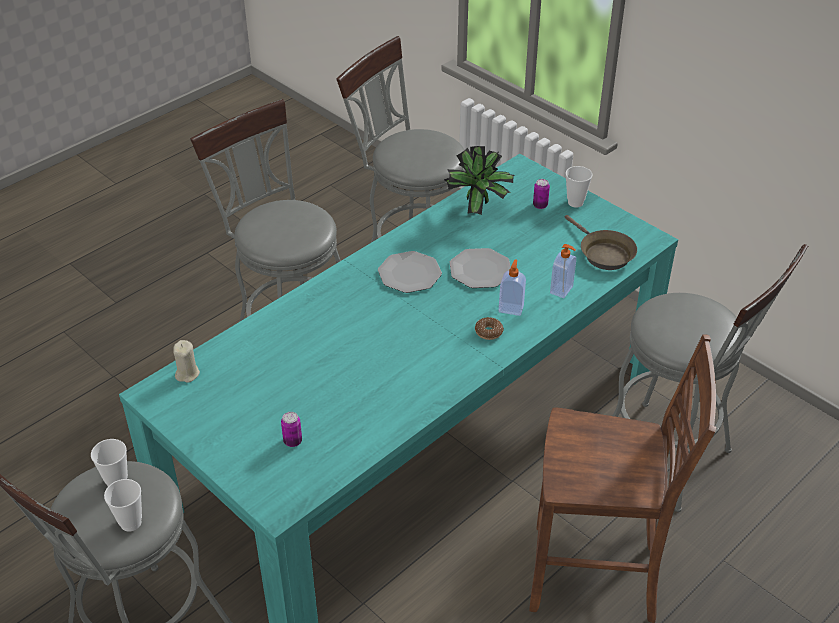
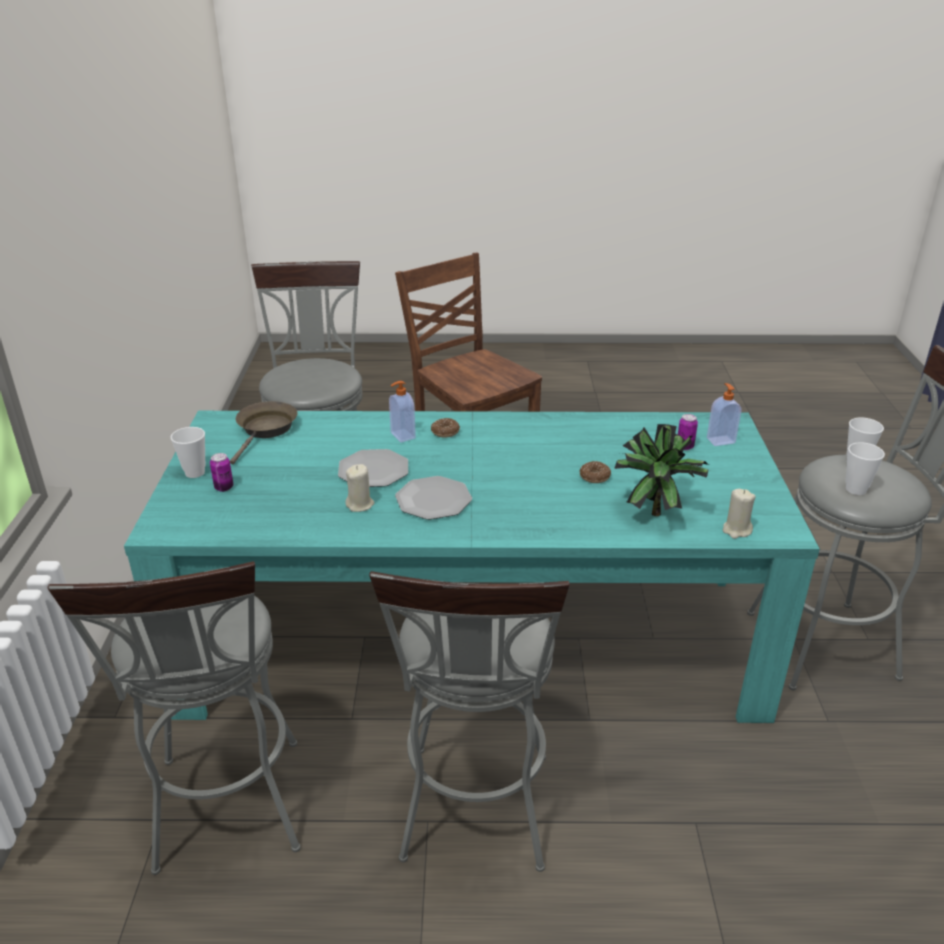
camera: 135 degrees left, 10 degrees down
potted plant [444,146,515,215] -> potted plant moved to [614,424,709,516]
soap dispenser [550,244,576,298] -> soap dispenser moved to [707,383,742,446]
none -> beige candle [345,464,374,512]
none -> donut [580,461,611,483]

